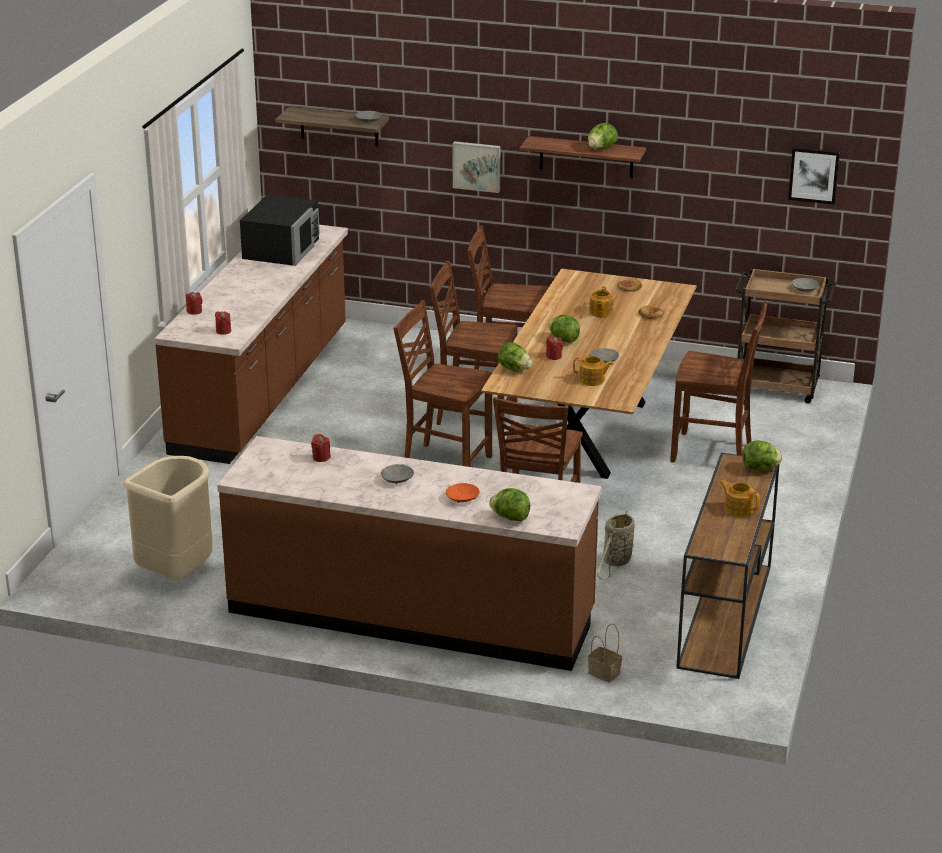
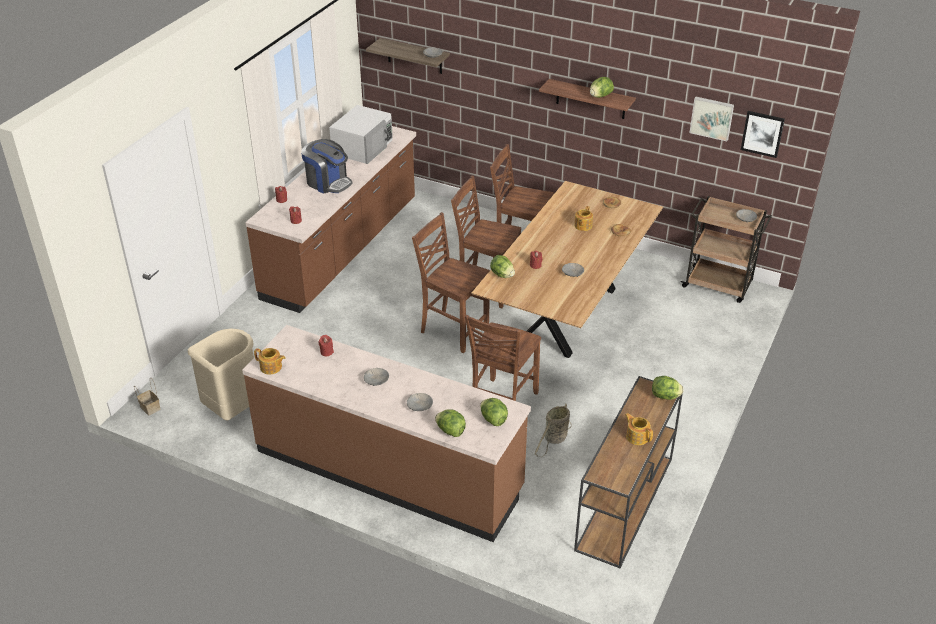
camera: 10 degrees right, 10 degrees up
black microwave [240,195,320,266] -> white microwave [329,105,393,164]
orange bowl [446,483,480,503] -> grey bowl [407,393,433,411]
picture [453,141,501,193] -> picture moved to [689,97,734,141]
lettuce [548,314,580,343] -> lettuce moved to [480,398,508,426]
teapot [573,356,613,386] -> teapot moved to [254,348,286,375]
basket [588,624,622,682] -> basket moved to [134,377,160,415]
brown chair [670,301,768,463] -> none
none -> coffee machine [301,139,353,194]

